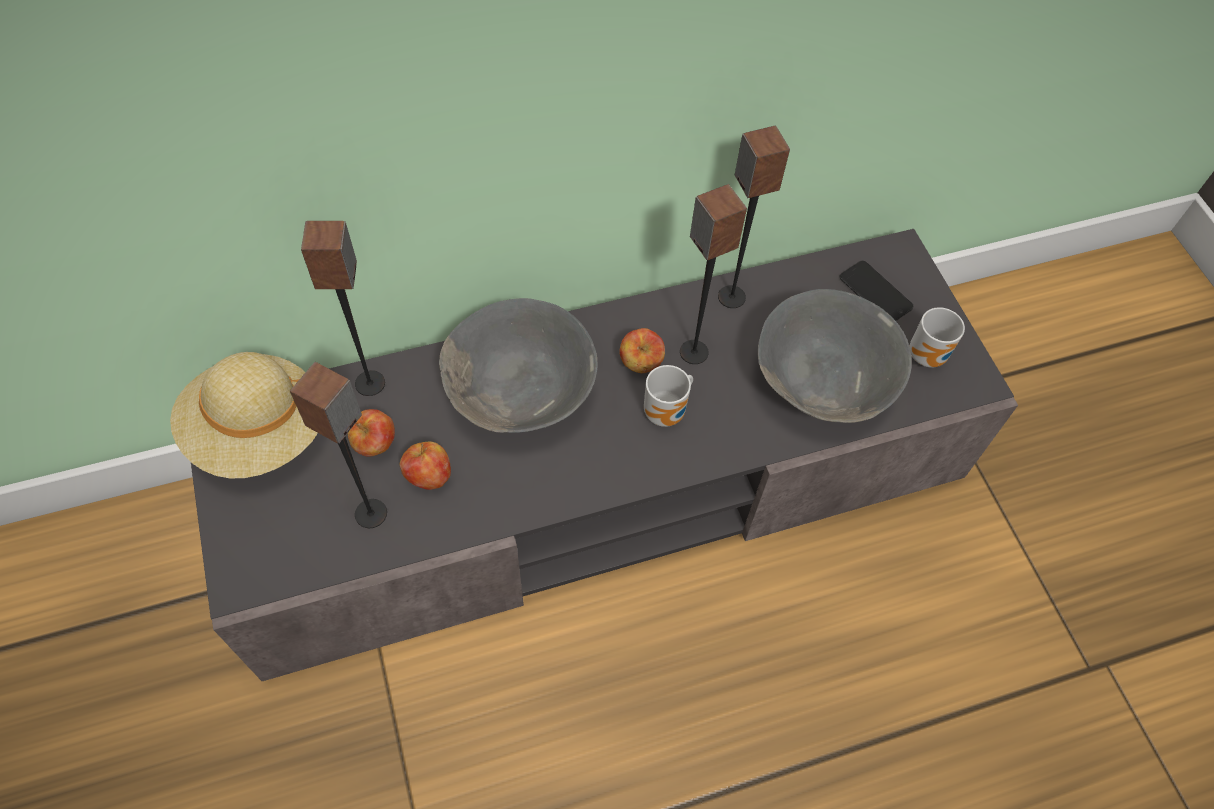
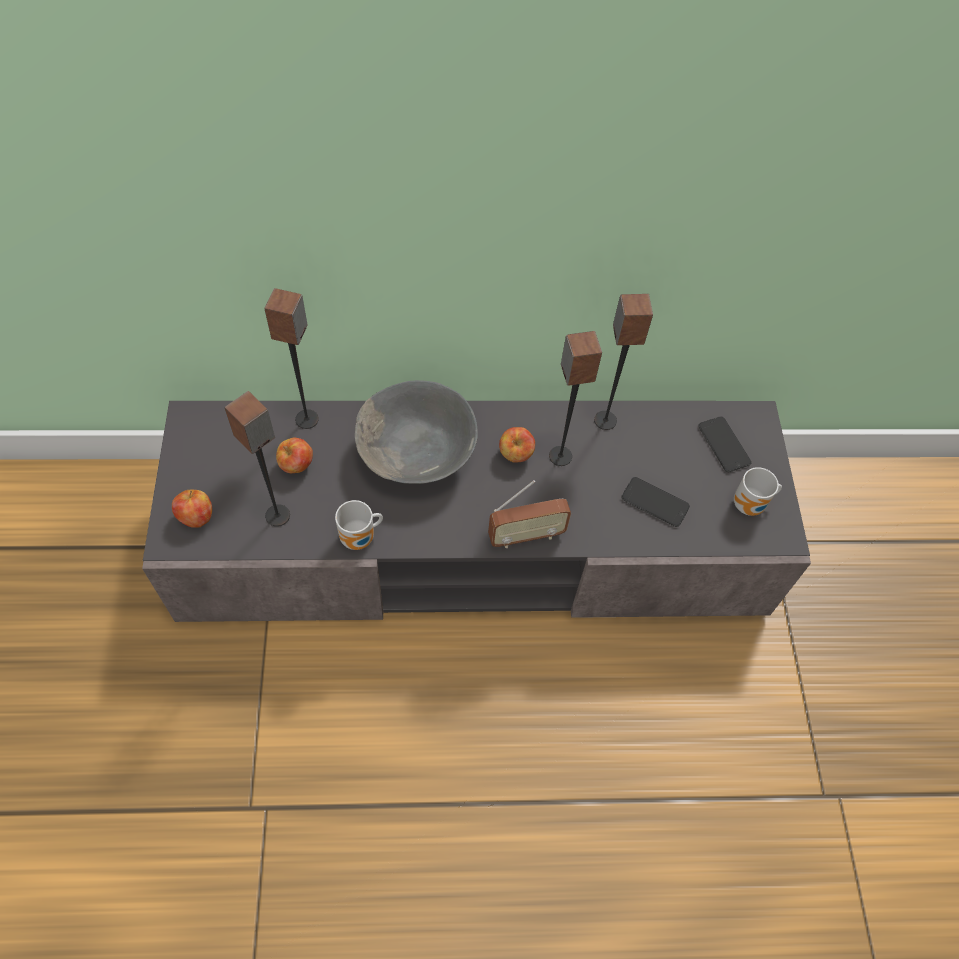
camera: 15 degrees right, 0 degrees up
beige hat [170,352,318,479] -> none
apple [400,442,451,490] -> apple moved to [172,489,212,528]
mug [644,365,693,427] -> mug moved to [335,500,383,550]
grey bowl [758,289,912,423] -> phone [622,477,690,527]
none -> radio [488,480,571,548]

